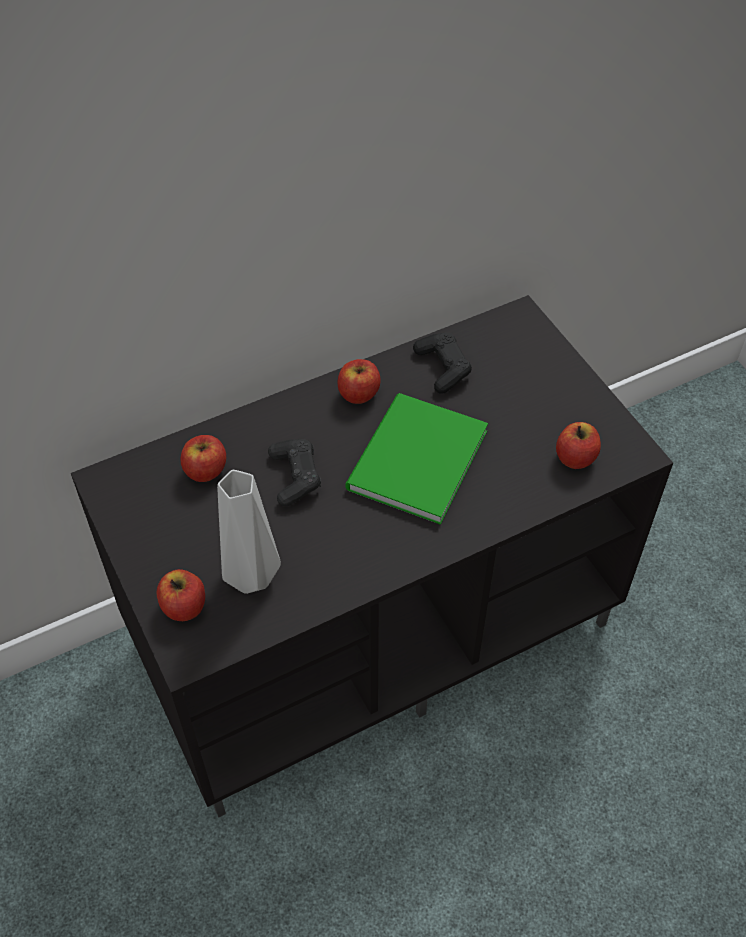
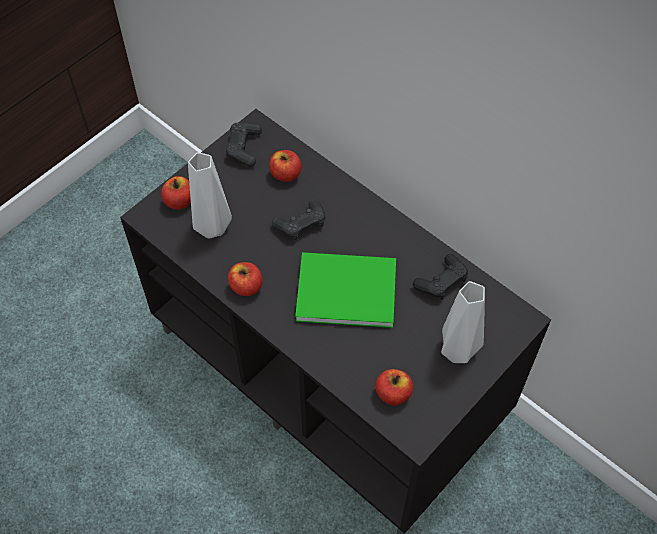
camera: 70 degrees right, 5 degrees up
apple [337,359,380,404] -> apple moved to [228,262,263,296]
none -> black game controller [225,122,262,167]
none -> grey vase [441,281,485,363]

